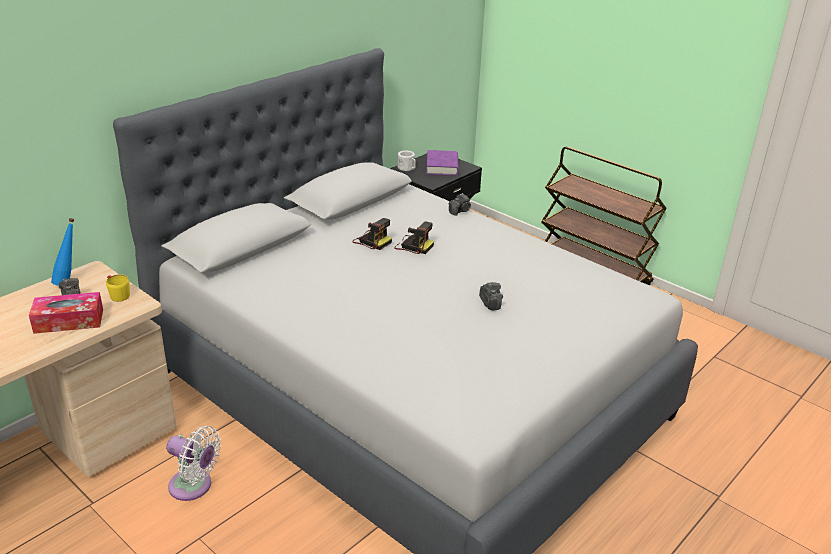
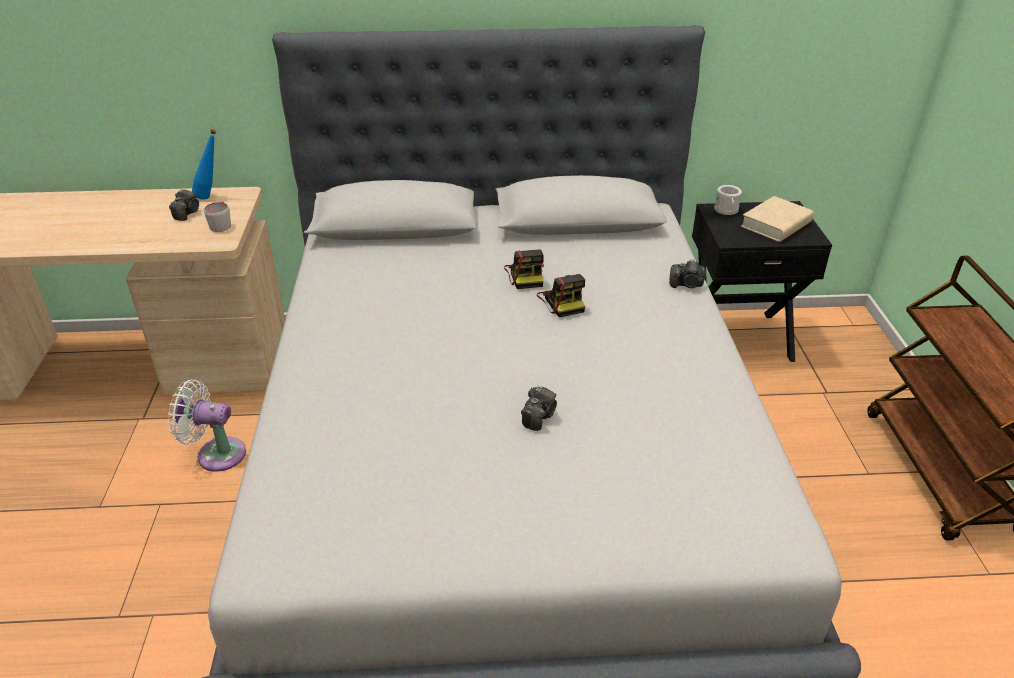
camera: 45 degrees right, 5 degrees up
tissue box [29,292,103,334] -> none
yellow mug [106,274,130,302] -> grey mug [204,201,231,232]
white fan [166,426,221,501] -> white fan turned 120 degrees clockwise [168,379,246,472]
purple book [426,150,459,176] -> beige book [741,196,814,242]

